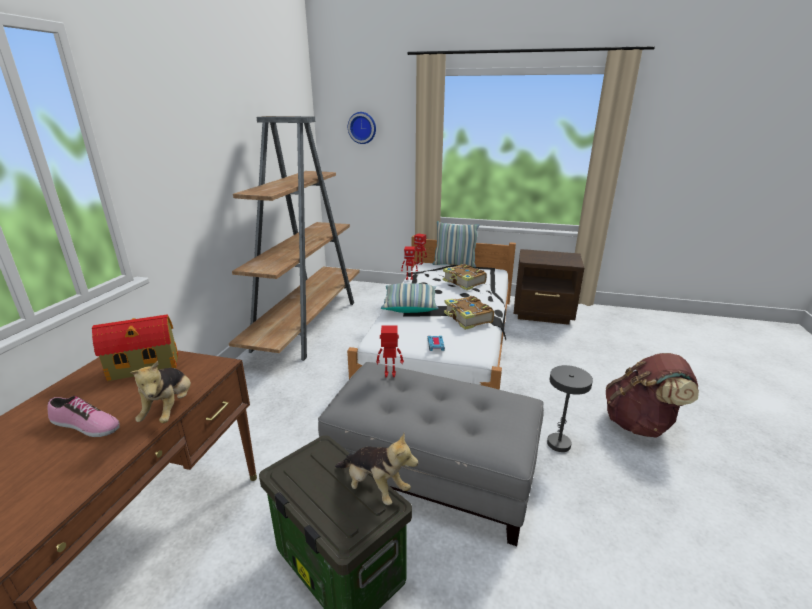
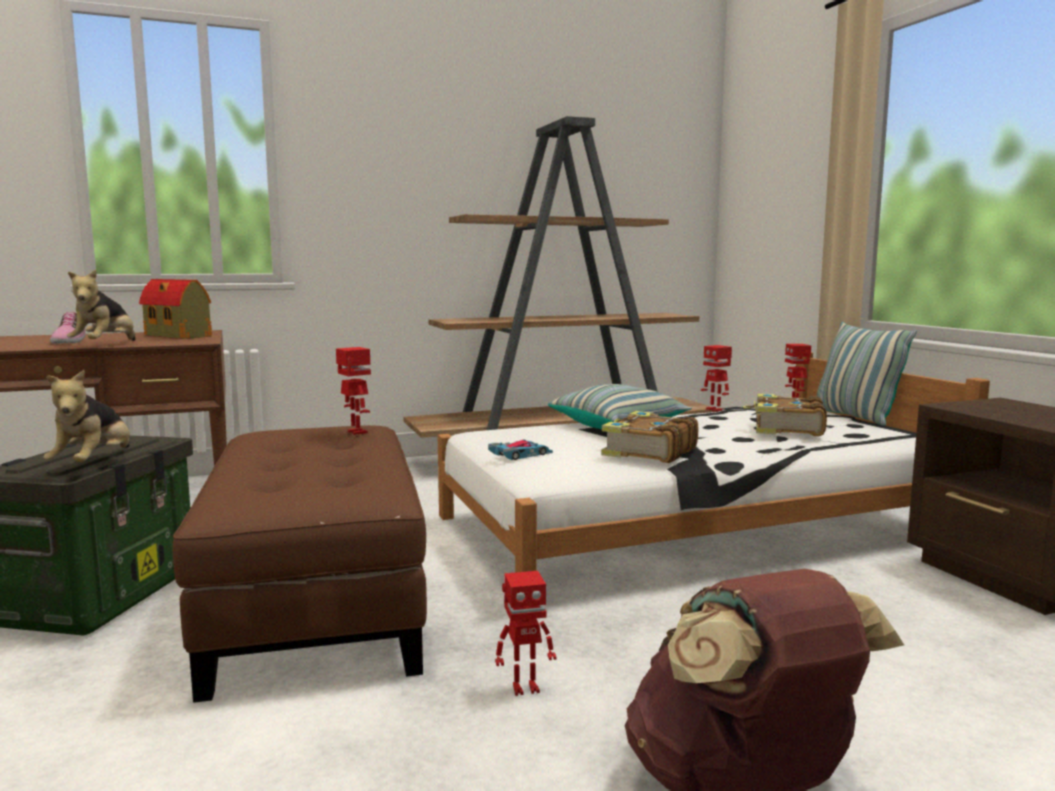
camera: 55 degrees right, 15 degrees down
plush toy [130,361,191,423] -> plush toy turned 45 degrees counterclockwise [67,269,135,341]
grey ottoman [318,362,544,546] -> brown ottoman [173,425,427,703]
wall clock [348,112,376,144] -> none
grey table lamp [547,365,593,452] -> toy robot [495,571,556,696]

